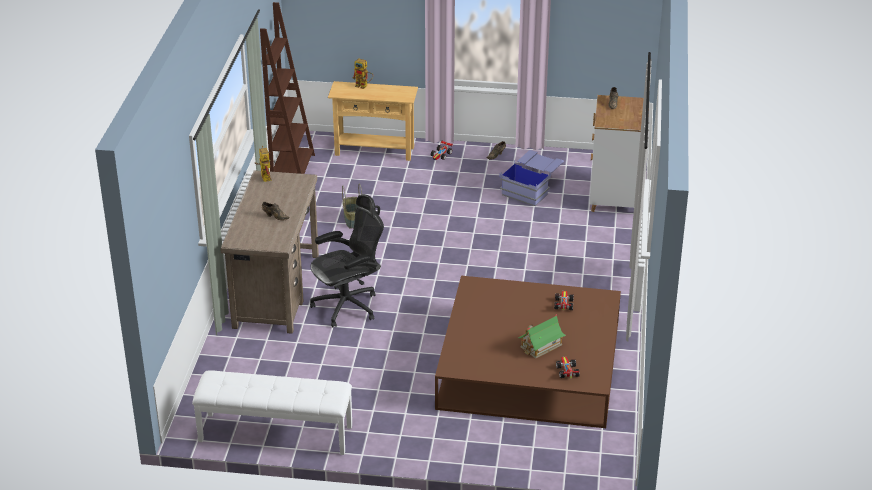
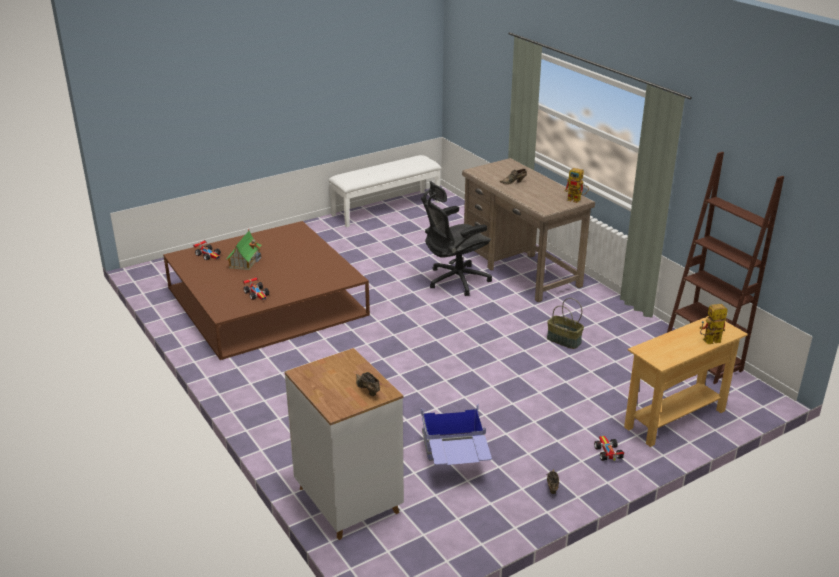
camera: 140 degrees right, 5 degrees down
office chair [310,194,384,327] -> office chair turned 45 degrees clockwise [421,181,492,296]

